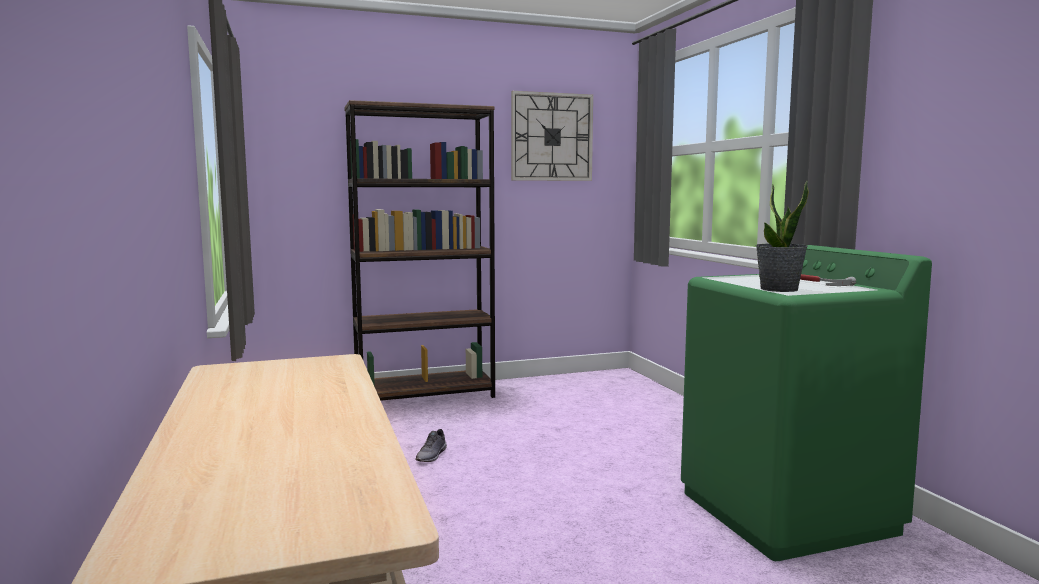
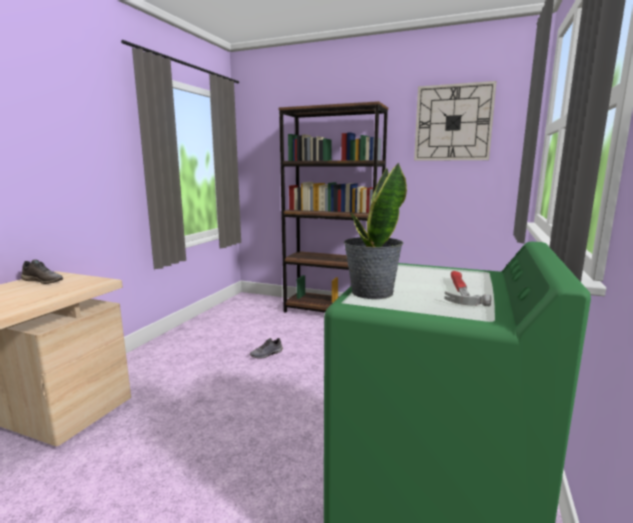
camera: 40 degrees right, 5 degrees up
none -> grey shoe [21,260,63,284]

